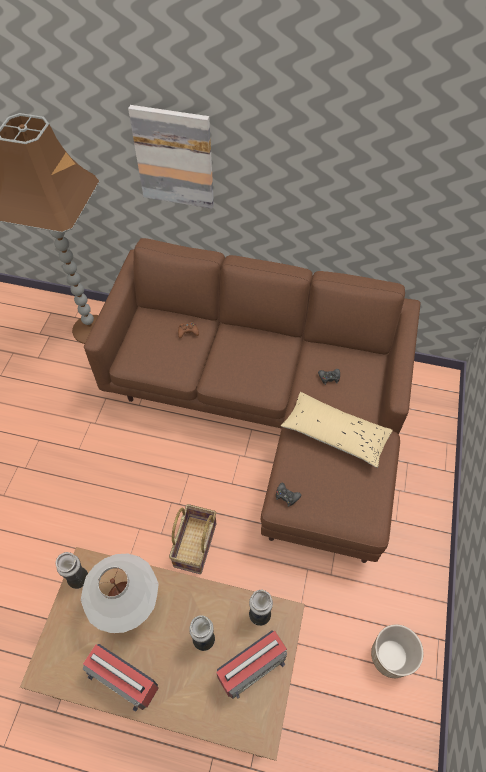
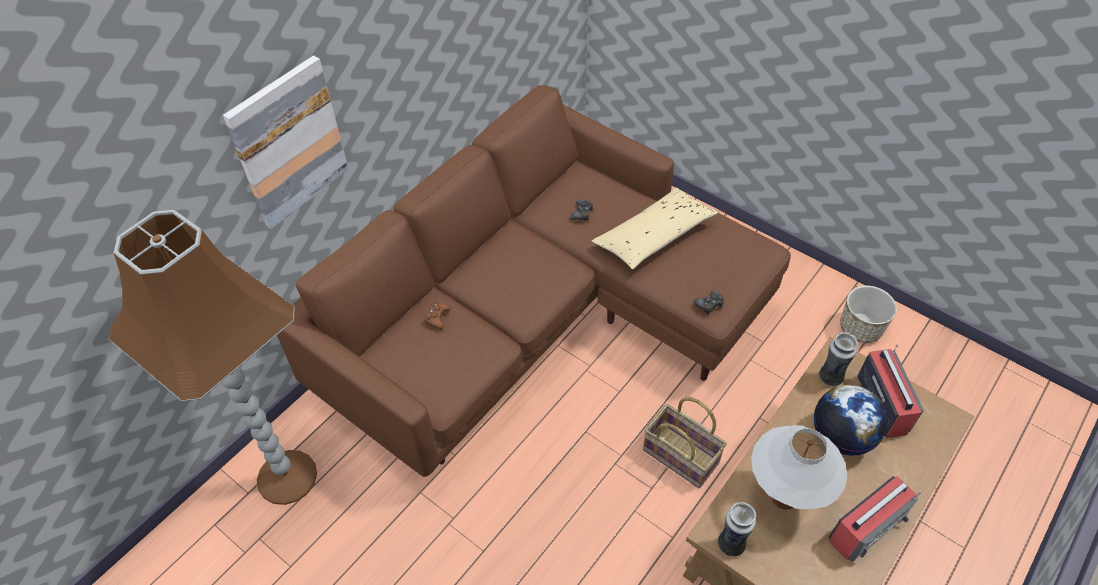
camera: 65 degrees left, 5 degrees down
vase [189,615,215,651] -> globe [814,385,888,455]

